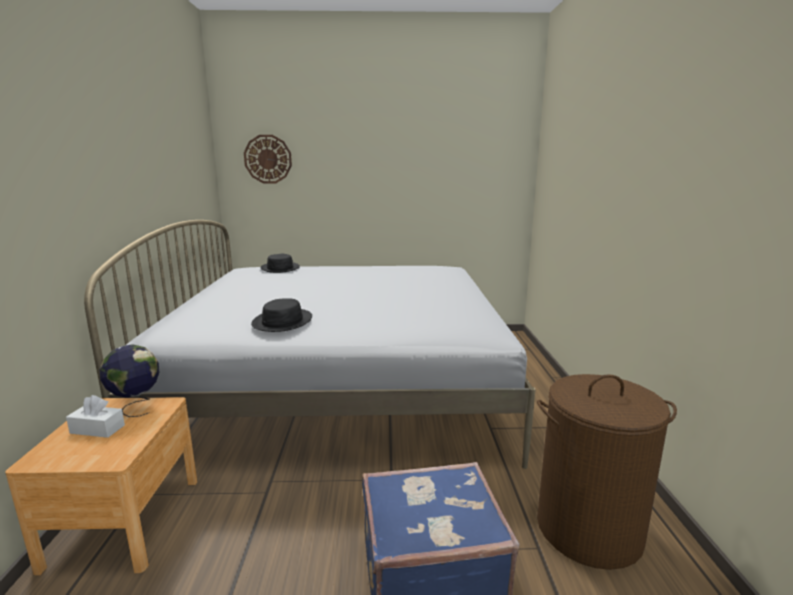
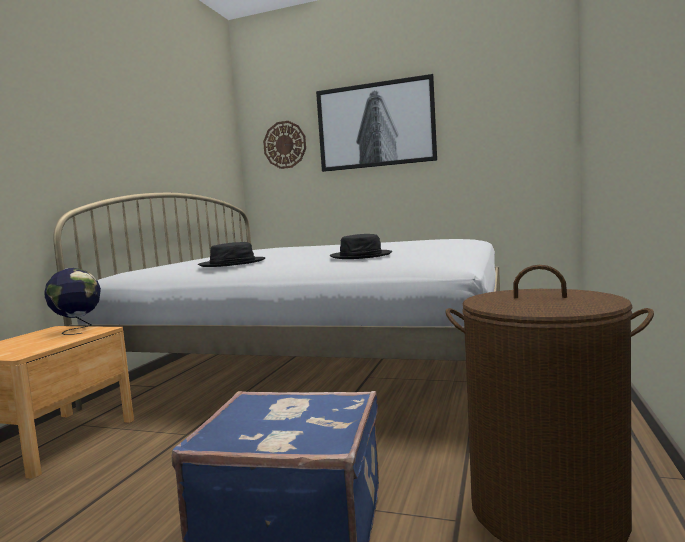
camera: 20 degrees right, 10 degrees down
white tissue box [66,395,125,438] -> none
black hat [260,254,300,273] -> black hat moved to [330,234,392,259]
none -> picture [316,74,437,172]

